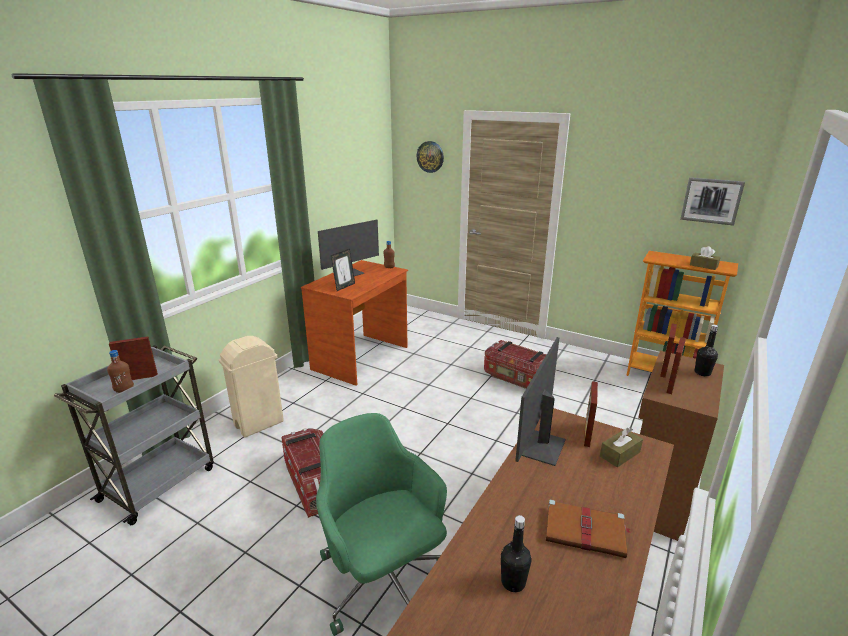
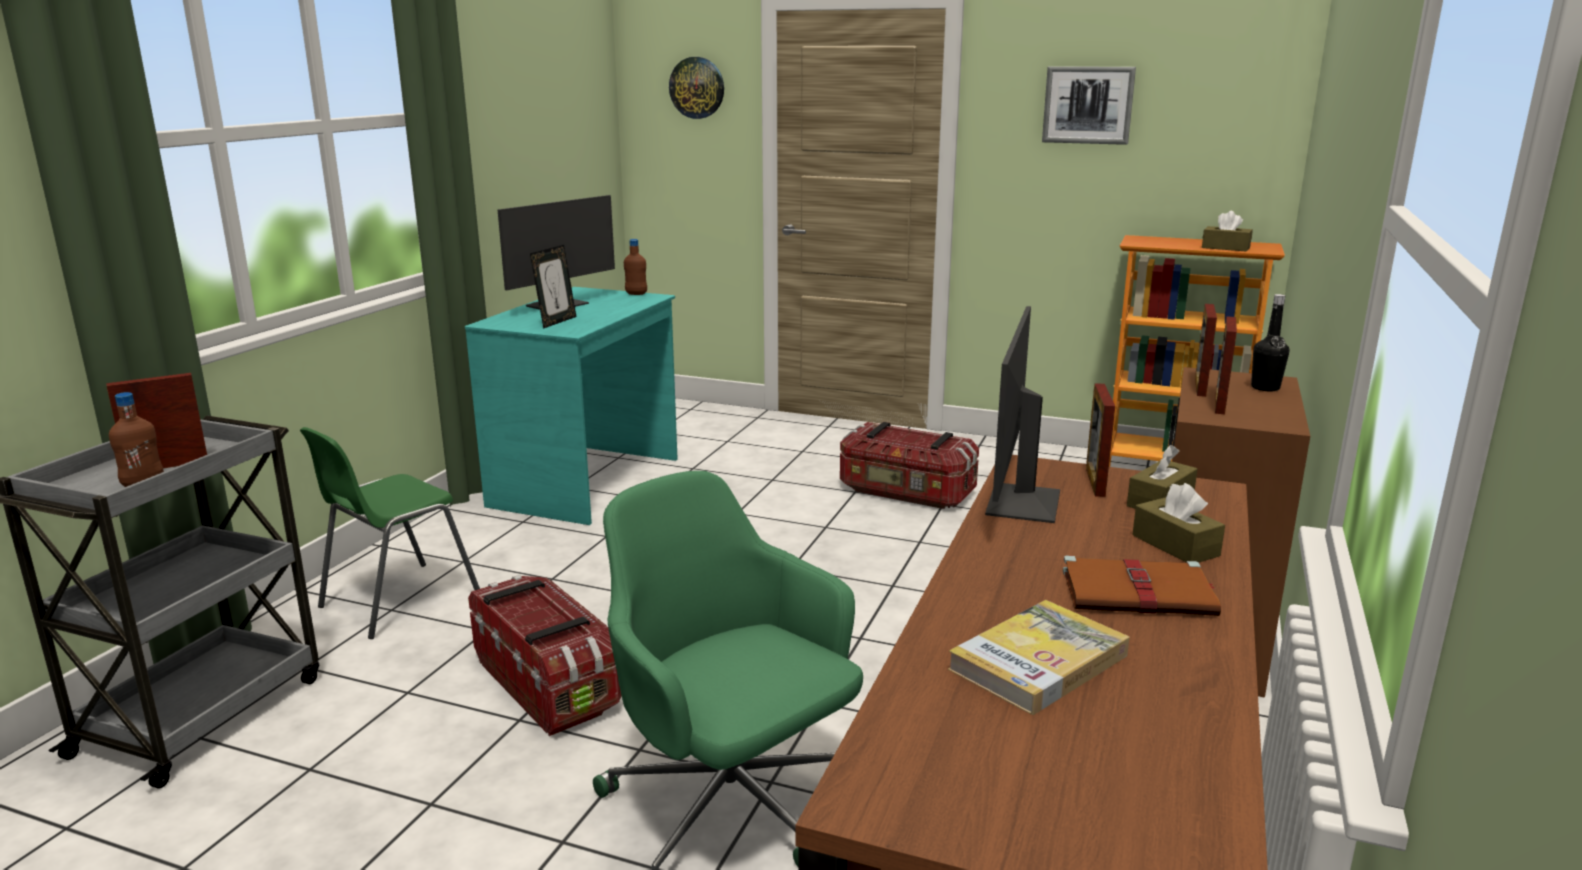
camera: 10 degrees left, 5 degrees down
beige trash can [219,336,284,438] -> green chair [300,427,480,639]
brown desk [301,260,408,386] -> turquoise desk [465,287,678,525]
black bottle [501,515,531,592] -> book [948,600,1130,715]
picture [680,177,745,226] -> picture moved to [1042,66,1136,145]
none -> brown tissue box [1132,483,1225,563]

